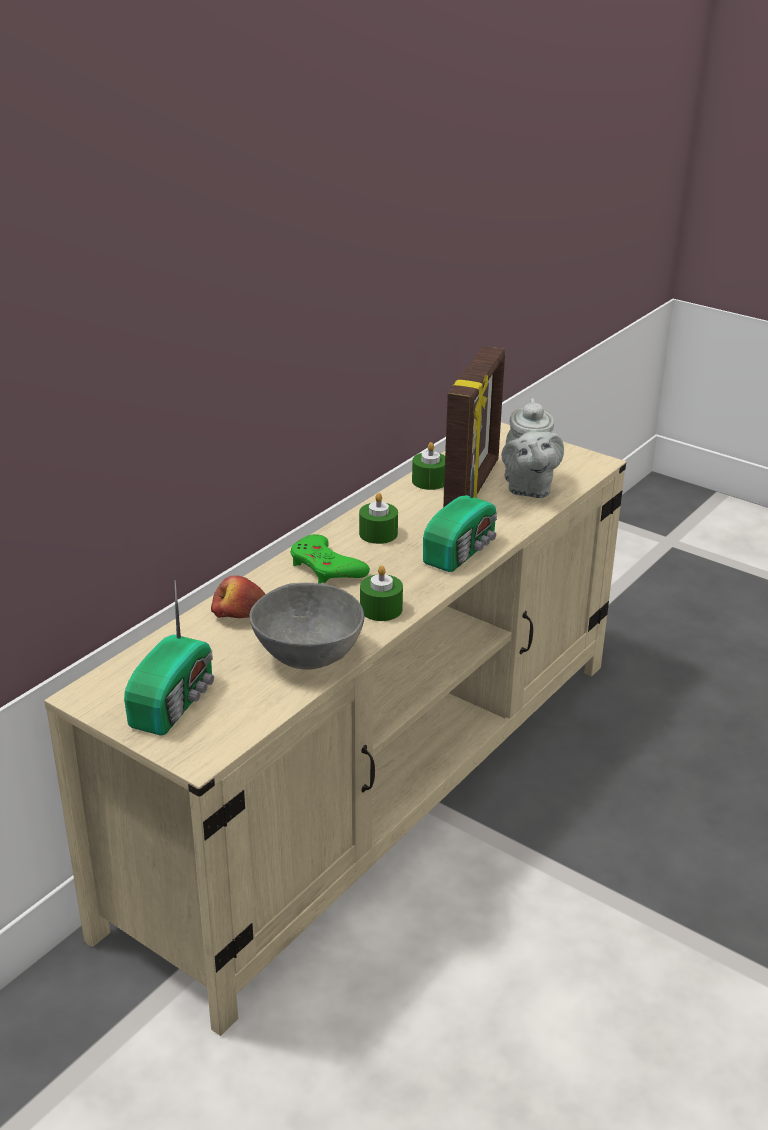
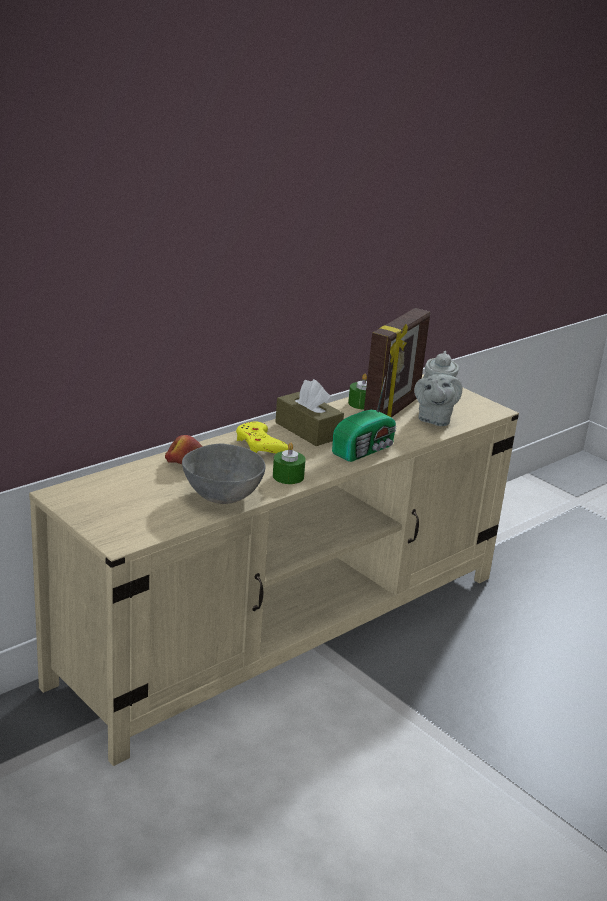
camera: 10 degrees right, 5 degrees down
radio [124,581,214,736] -> none
green game controller [290,534,370,584] -> yellow game controller [236,421,288,454]
green candle [359,493,398,544] -> brown tissue box [275,379,344,446]

